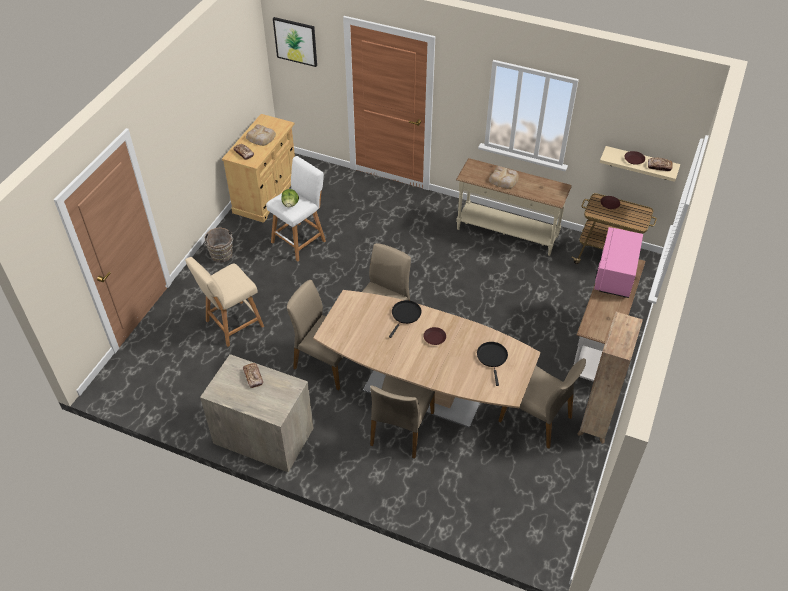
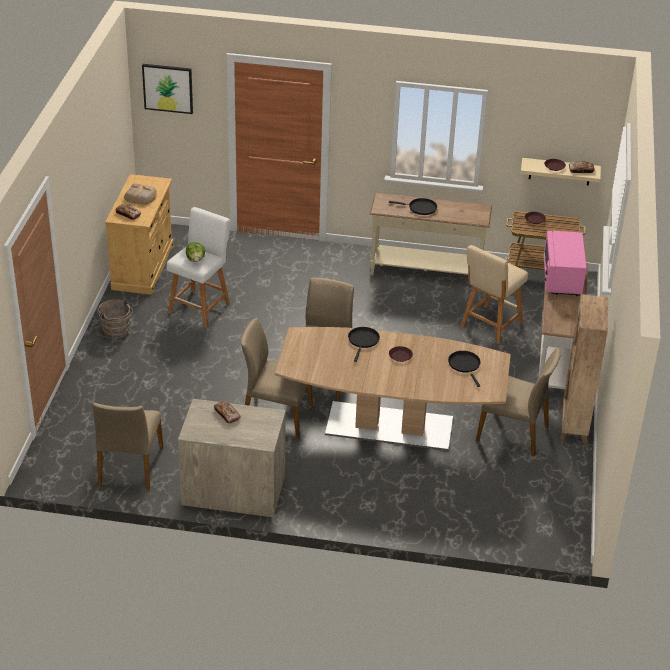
camera: 15 degrees left, 10 degrees down
beige stool [185,257,264,347] -> beige stool moved to [461,245,528,344]
beige chair [370,375,435,459] -> beige chair moved to [92,402,164,490]
bread [489,166,519,189] -> black frying pan [389,198,437,215]

